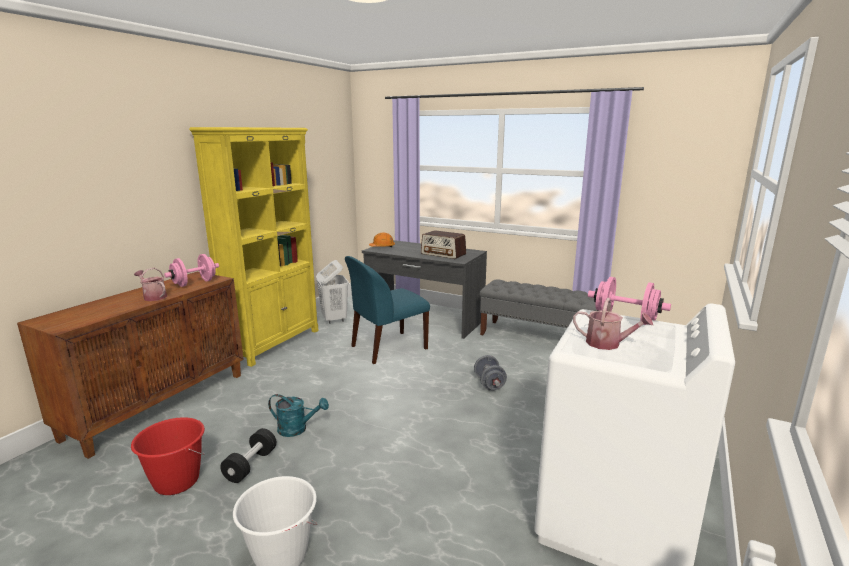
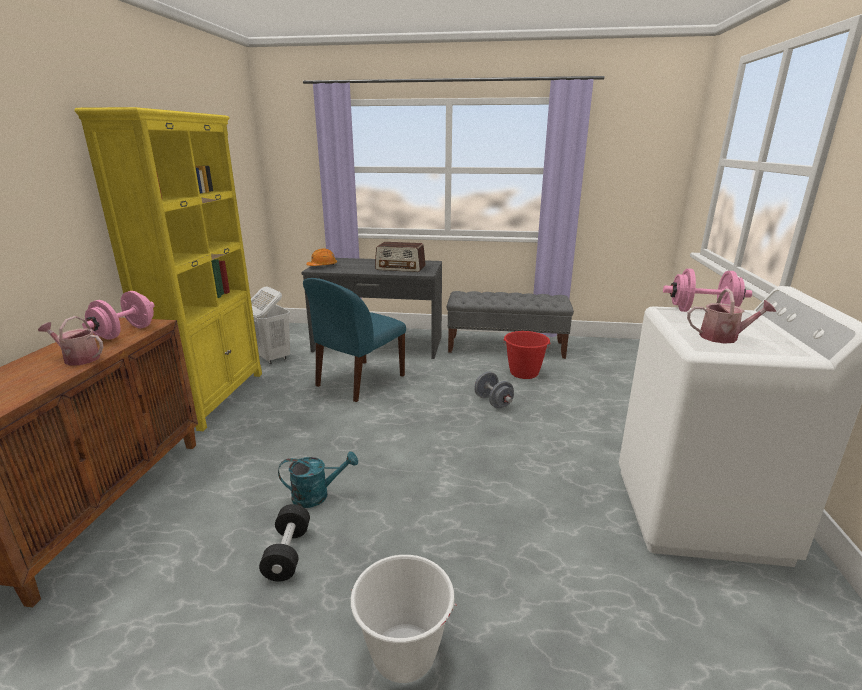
camera: 20 degrees left, 5 degrees up
red bucket [131,417,205,495] -> red bucket moved to [503,331,551,379]

